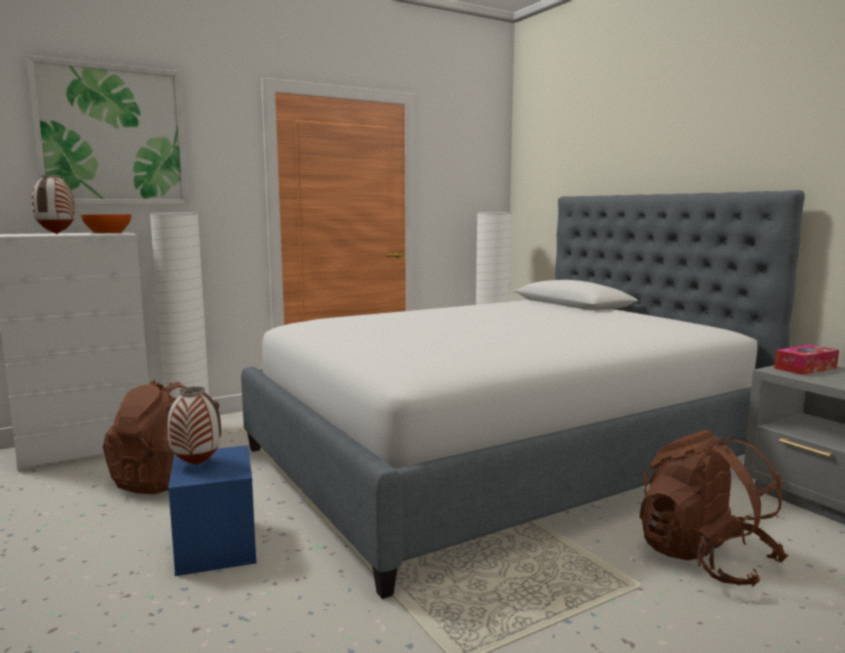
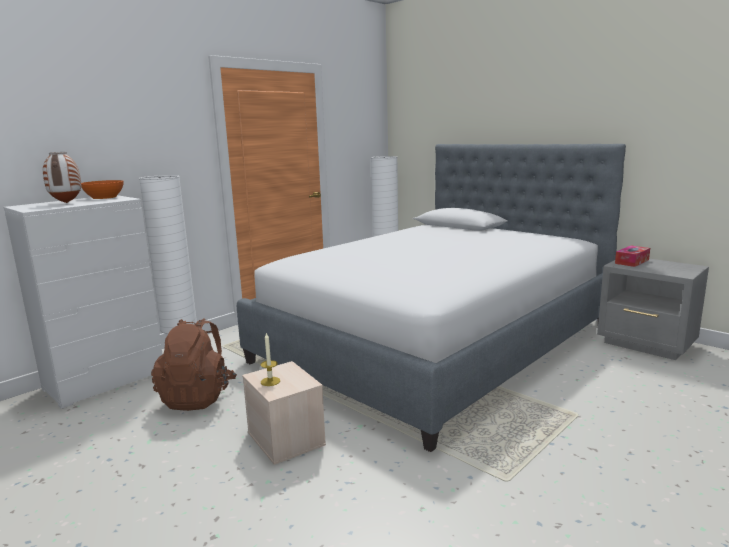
camera: 15 degrees left, 5 degrees up
picture [26,55,189,205] -> none
vase [167,387,221,465] -> candle [261,333,280,386]
blue storage box [168,445,257,576] -> beige storage box [242,361,326,465]
brown backpack [640,430,788,586] -> none

